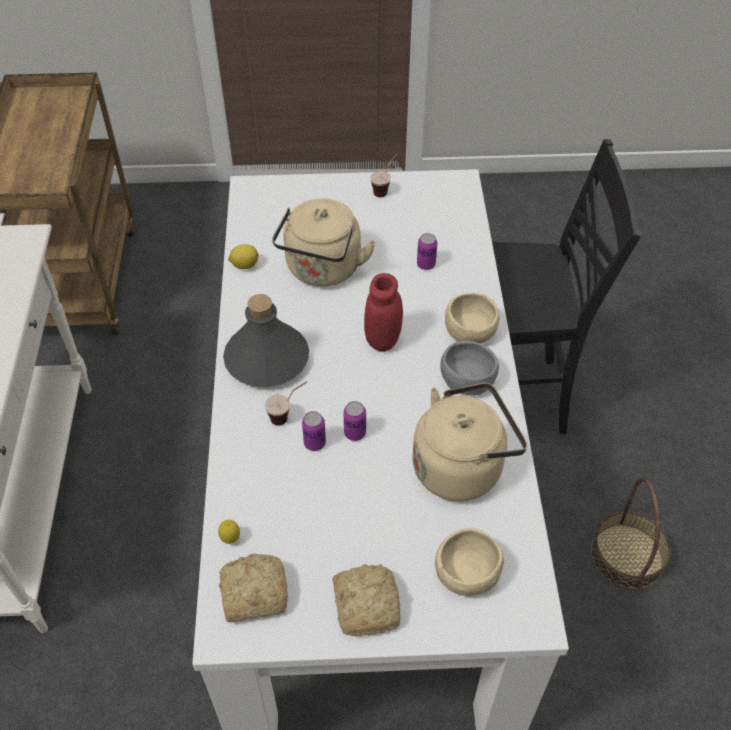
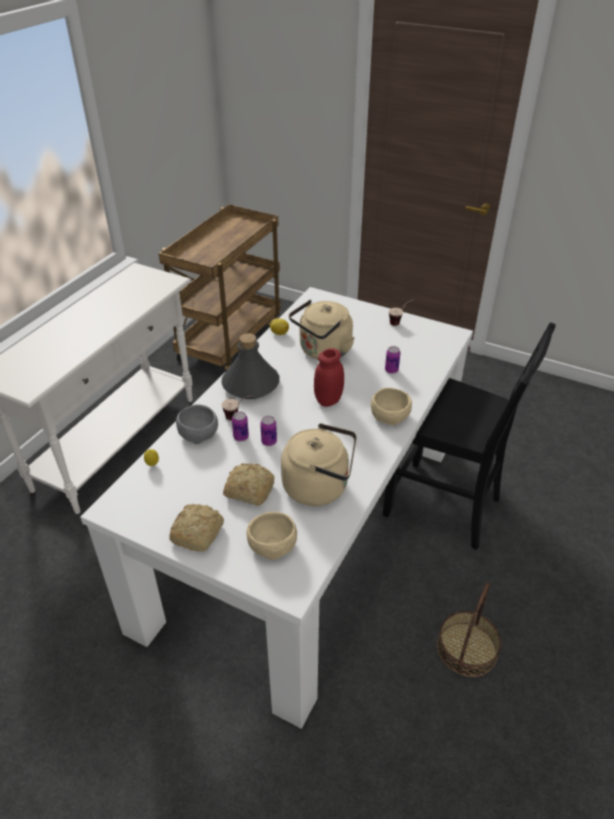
camera: 30 degrees right, 10 degrees down
bread [219,553,288,622] -> bread moved to [223,463,274,506]
grey bowl [440,341,499,395] -> grey bowl moved to [176,404,218,444]

